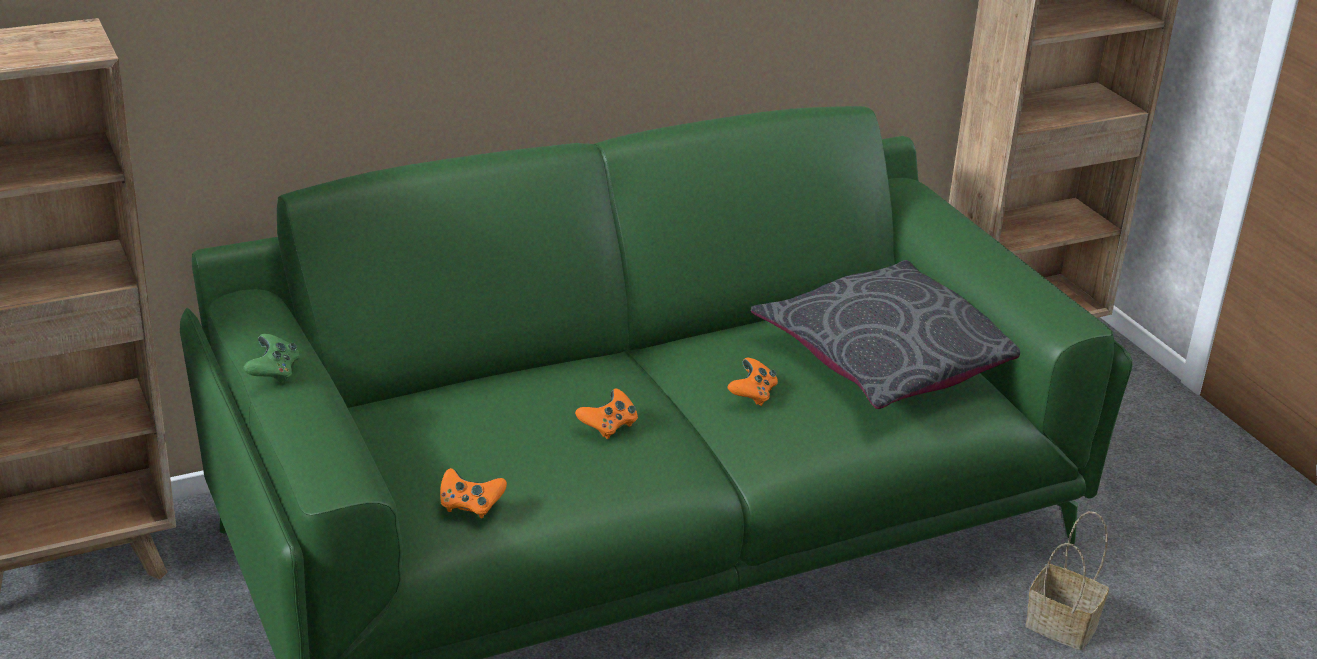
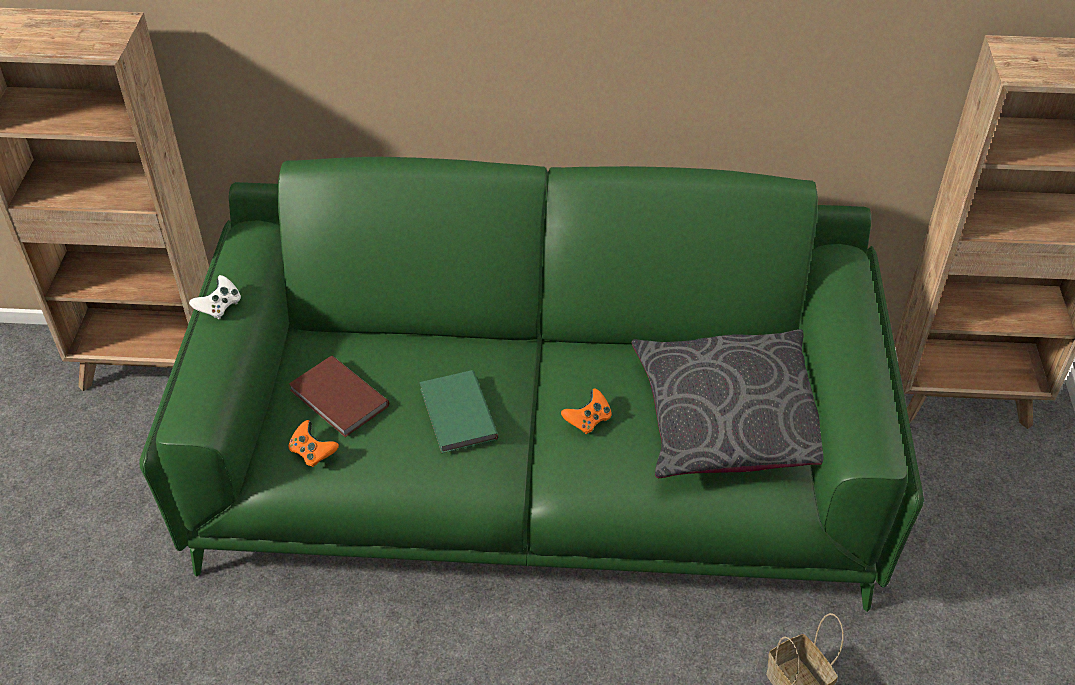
camera: 30 degrees right, 15 degrees up
green game controller [243,334,300,384] -> white game controller [189,275,241,319]
orange game controller [575,389,638,439] -> green book [419,370,499,453]
none -> brown book [289,356,389,437]

